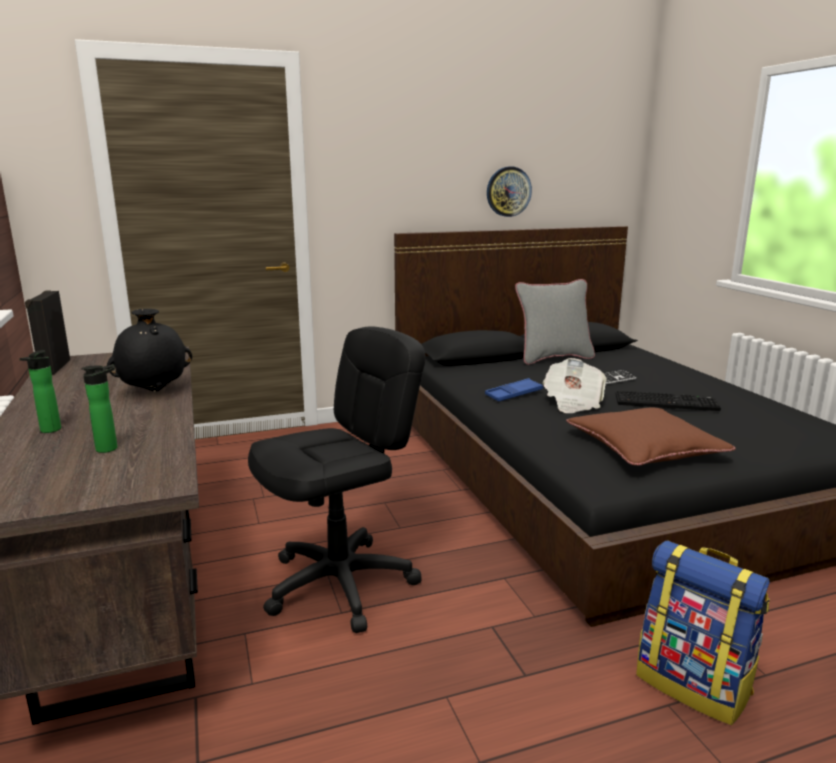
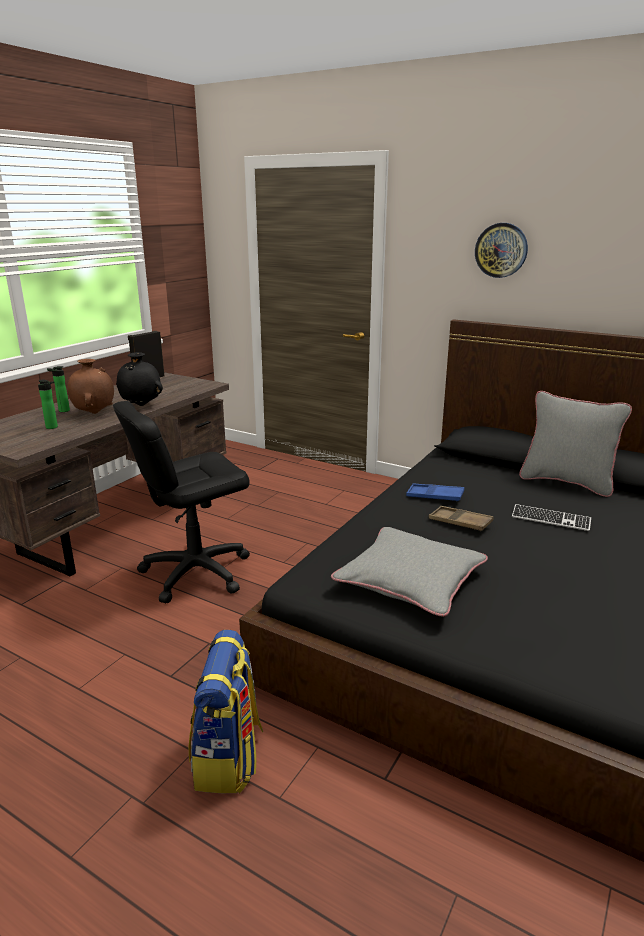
camera: 50 degrees right, 5 degrees up
black office chair [248,326,425,633] -> black office chair turned 135 degrees clockwise [113,401,250,603]
wall clock [487,167,532,217] -> wall clock moved to [475,223,528,278]
newspaper [543,358,607,413] -> brown tray [429,506,493,531]
brown pillow [566,407,736,466] -> grey pillow [331,527,488,617]
keyboard [616,390,721,411] -> none
none -> brown vase [67,359,114,414]

